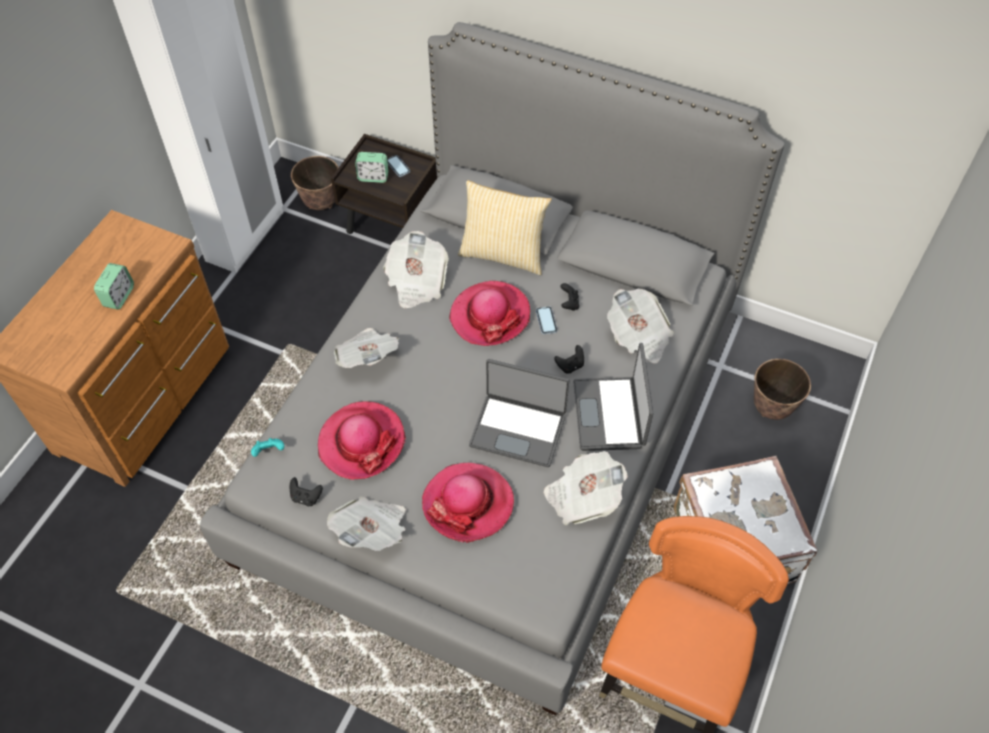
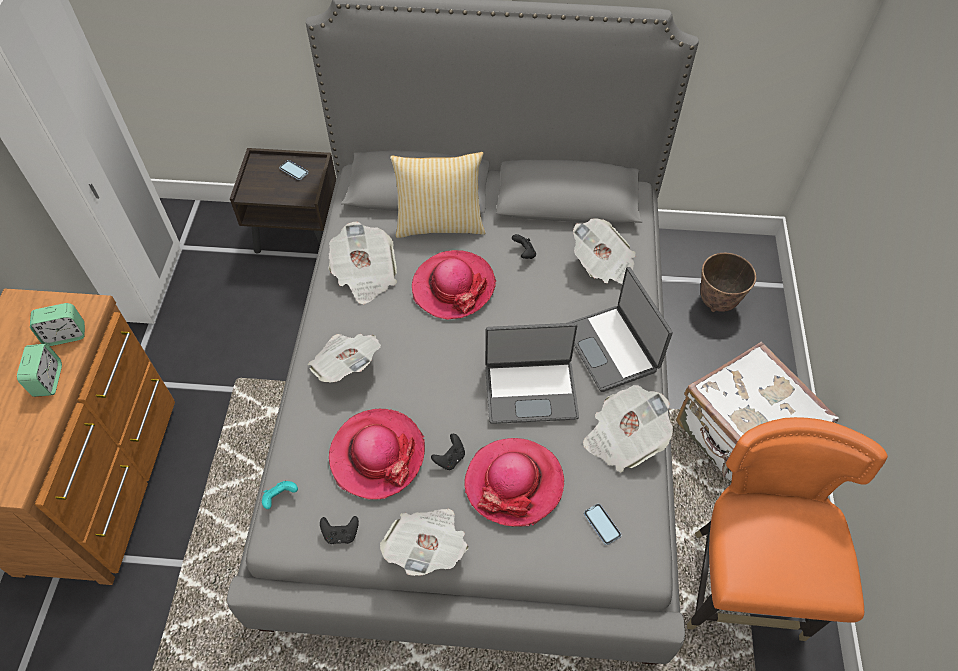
camera: 20 degrees left, 0 degrees up
planter [291,156,339,210] -> none
alarm clock [355,152,389,183] -> alarm clock moved to [30,303,85,346]
phone [536,306,557,334] -> phone moved to [584,504,621,545]
black game controller [554,345,584,374] -> black game controller moved to [431,434,465,470]

